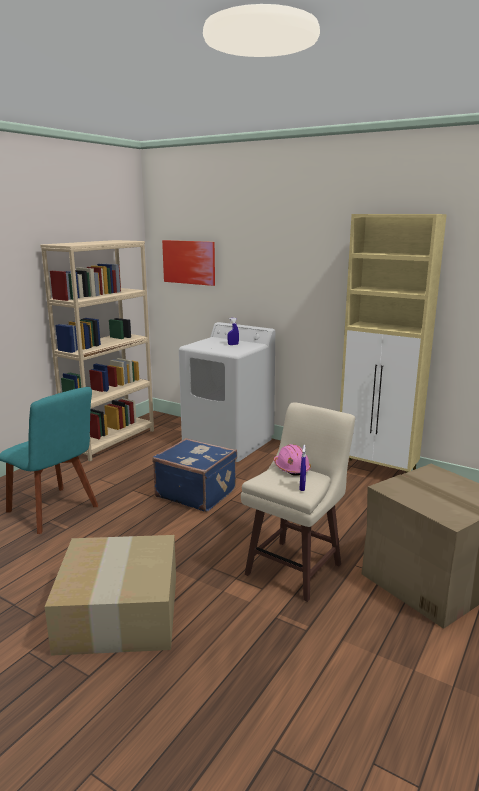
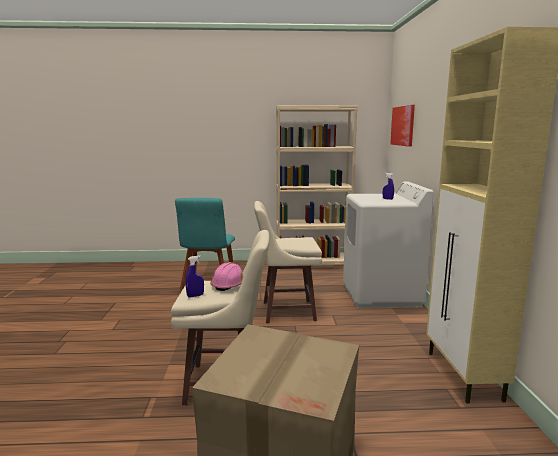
camera: 55 degrees right, 5 degrees down
cardboard box [45,535,176,656] -> none
blue suitcase [153,438,237,512] -> beige stool [254,201,322,323]

